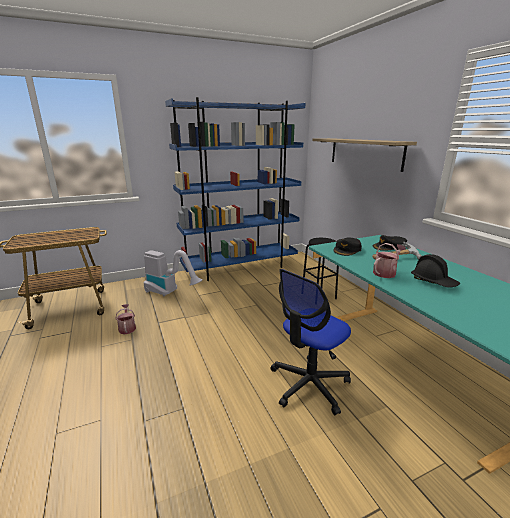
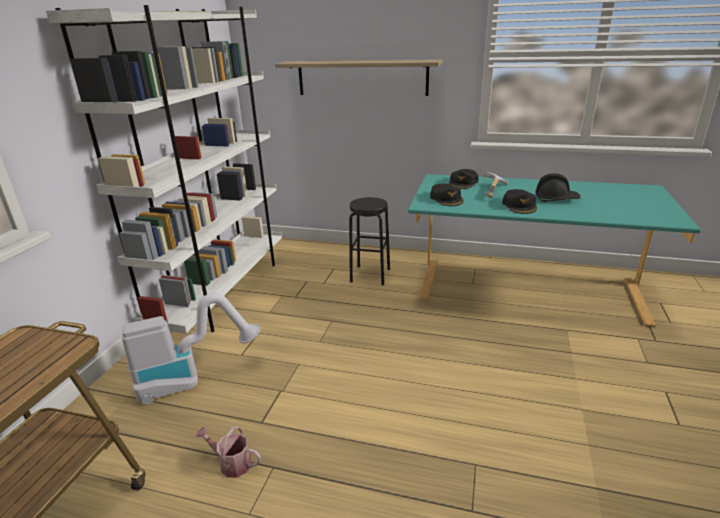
camera: 50 degrees left, 5 degrees up
blue bookcase [165,97,305,281] -> white bookcase [46,5,282,333]
office chair [271,269,351,415] -> none
watering can [373,243,406,278] -> black cap [502,189,537,214]

